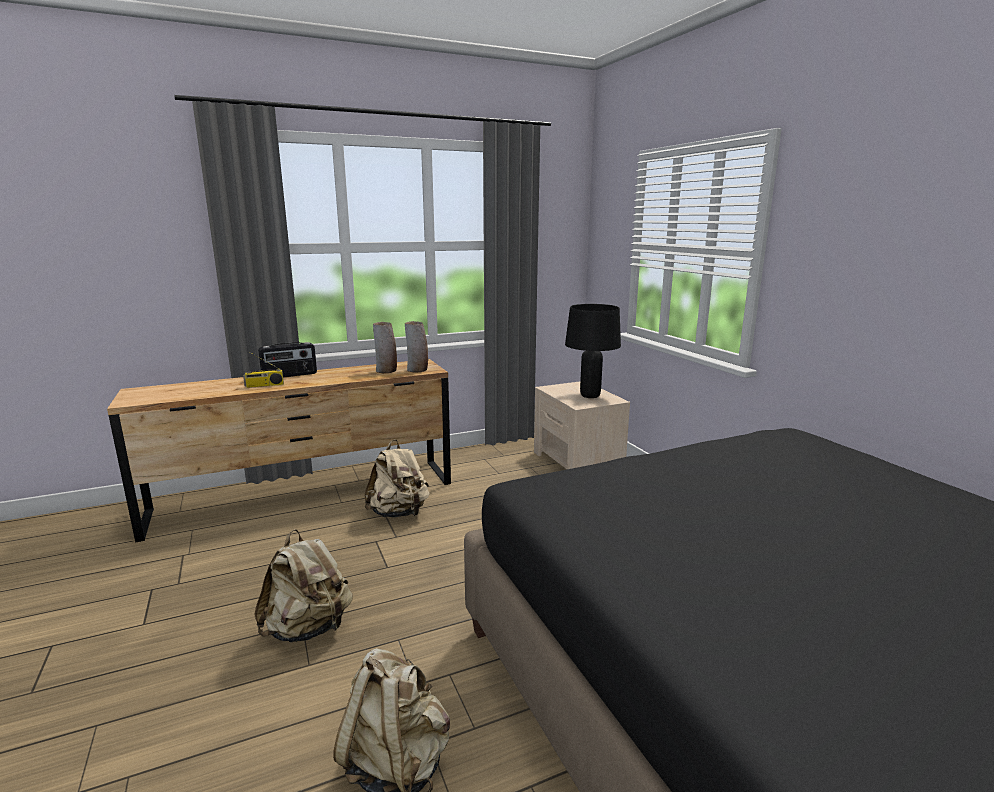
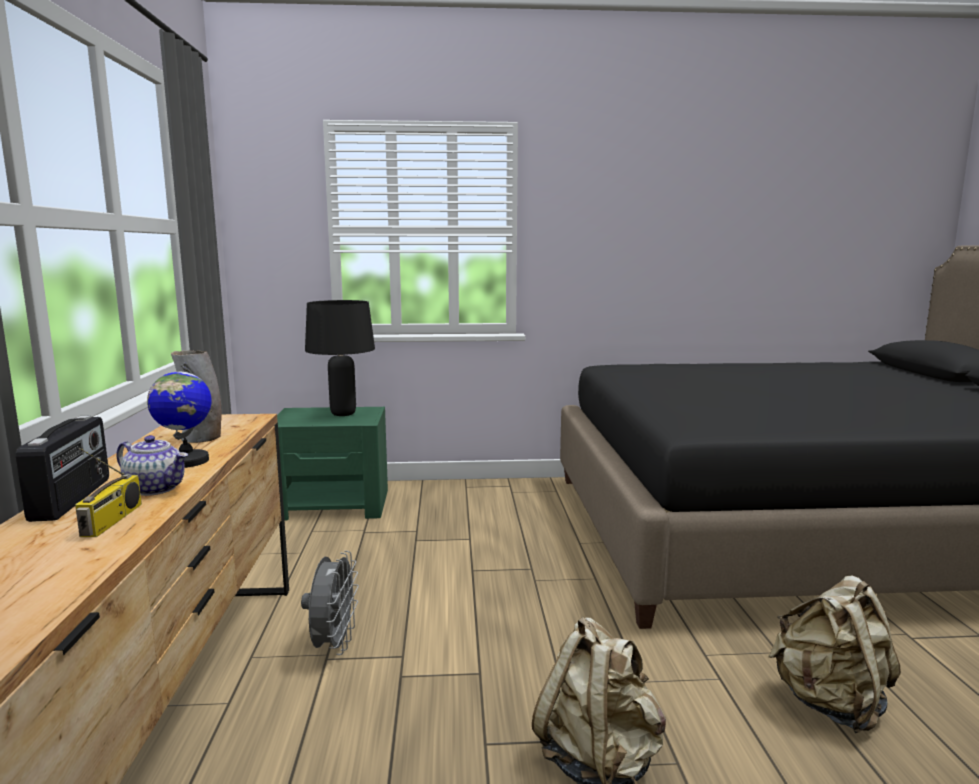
camera: 70 degrees left, 5 degrees down
beige backpack [365,439,430,518] -> grey fan [301,551,359,655]
vase [405,321,428,373] -> none
beige nightstand [534,381,630,469] -> green nightstand [277,407,388,521]
none -> teapot [116,435,188,496]
none -> globe [147,362,211,468]

